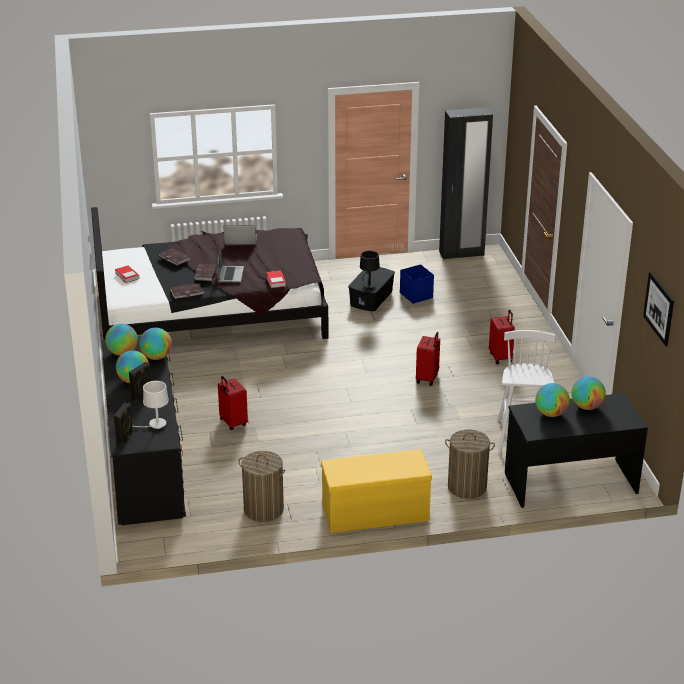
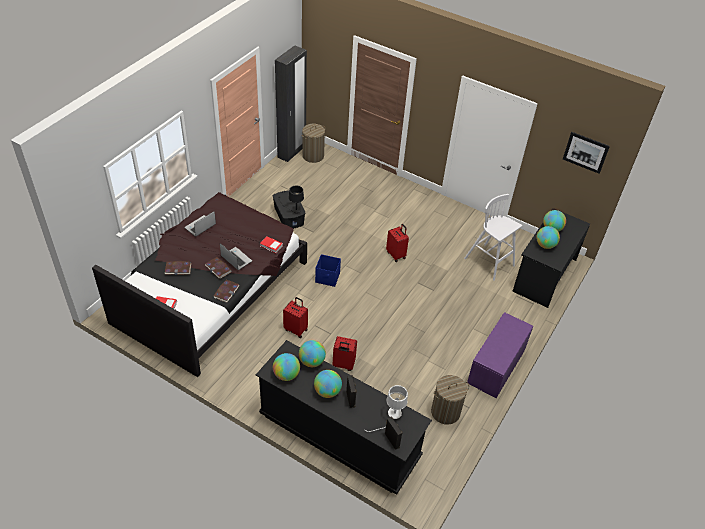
camera: 50 degrees left, 15 degrees up
yellow bench [321,449,432,533] -> purple bench [467,312,533,398]
blue storage box [400,264,434,304] -> blue storage box moved to [315,254,341,287]
laundry basket [445,430,495,499] -> laundry basket moved to [301,124,325,163]
red suitcase [489,309,515,364] -> red suitcase moved to [283,297,308,338]

